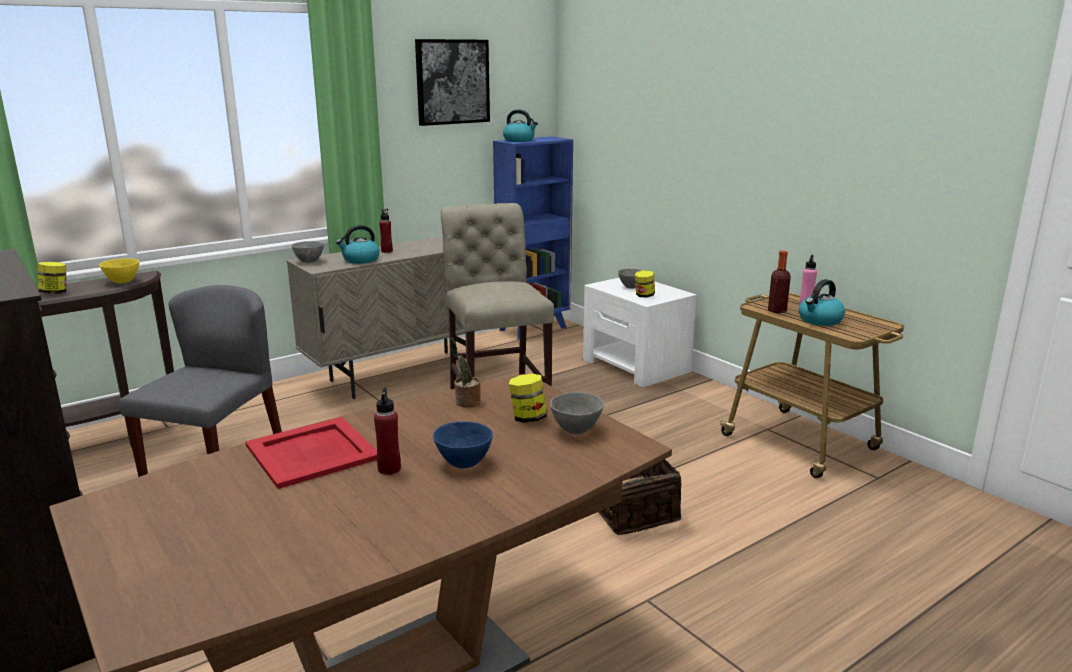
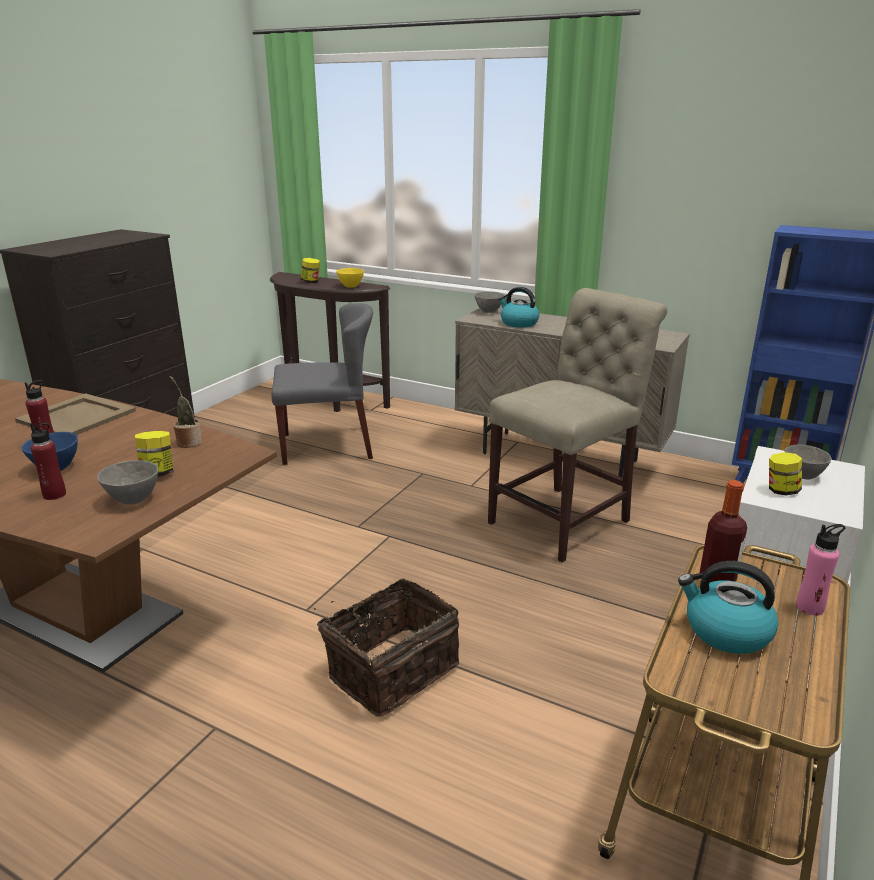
camera: 65 degrees right, 5 degrees up
red tray [245,417,377,489] -> beige tray [15,393,136,435]
red bottle [379,209,393,253] -> red bottle moved to [30,423,66,500]
picture [415,39,490,126] -> none
kettle [503,109,538,142] -> none

